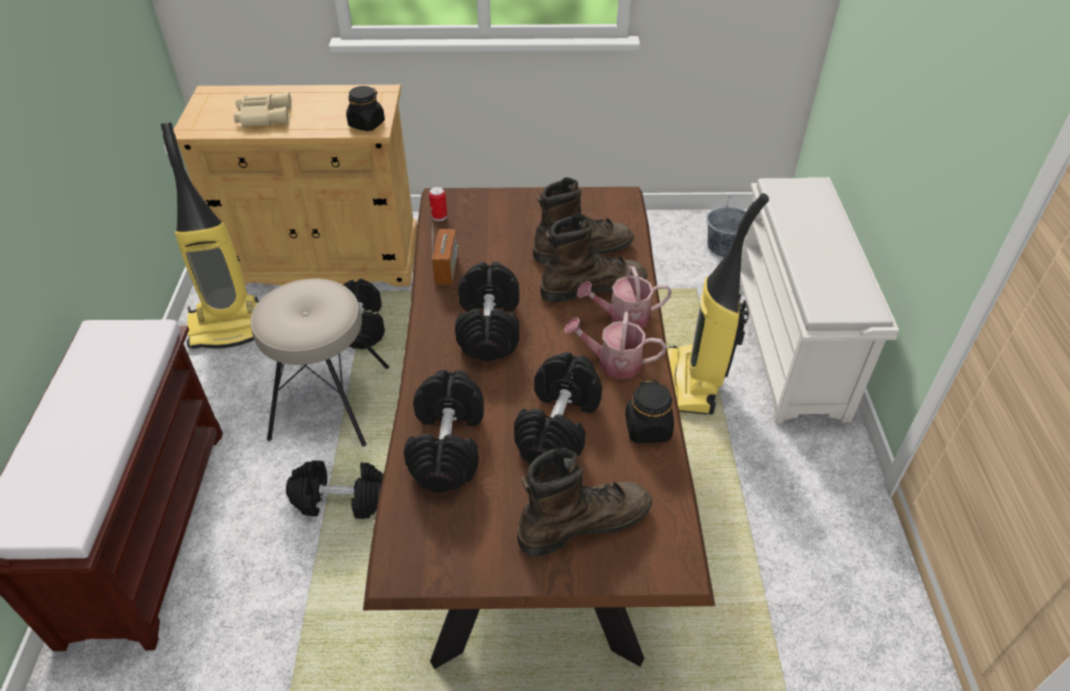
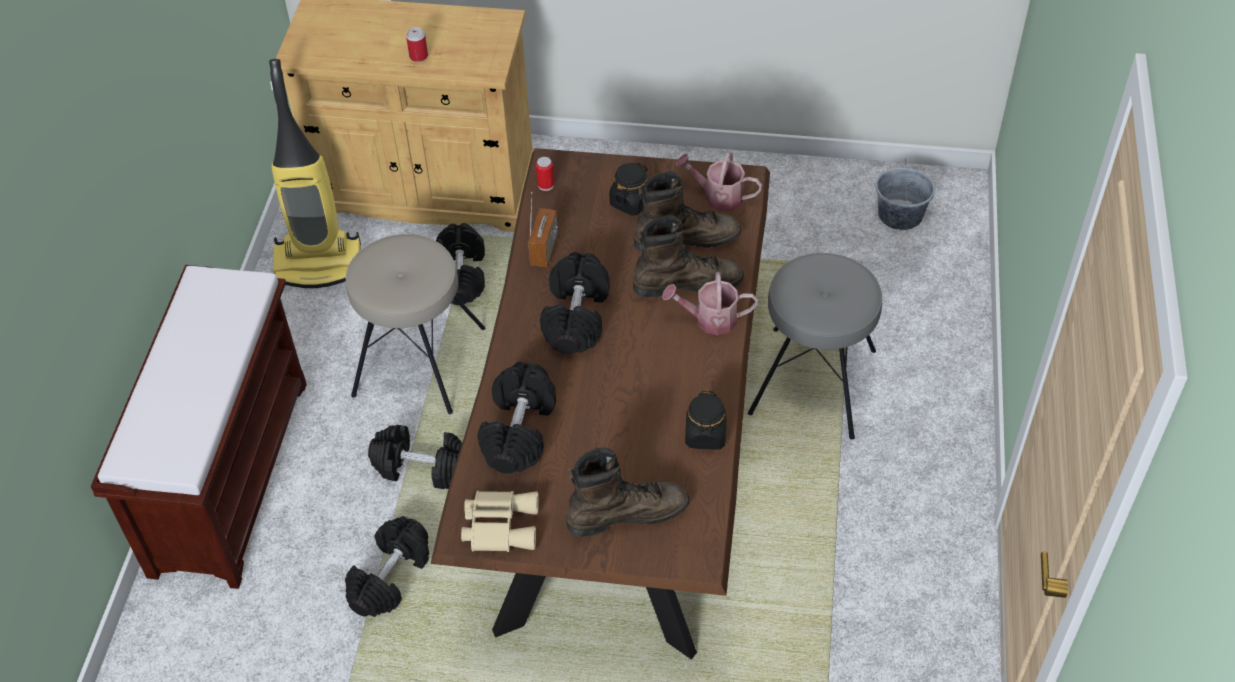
camera: 10 degrees right, 5 degrees up
beige binoculars [234,92,292,127] -> beige binoculars moved to [461,491,539,552]
black jar [346,86,385,131] -> black jar moved to [609,163,648,216]
black dumbbell [514,352,602,465] -> black dumbbell moved to [345,516,429,617]
watering can [564,312,667,379] -> watering can moved to [675,152,762,211]
vacuum cleaner [667,193,769,415] -> grey stool [748,253,882,439]
white shoe rack [740,177,899,423] -> none
none -> can [406,27,428,62]

